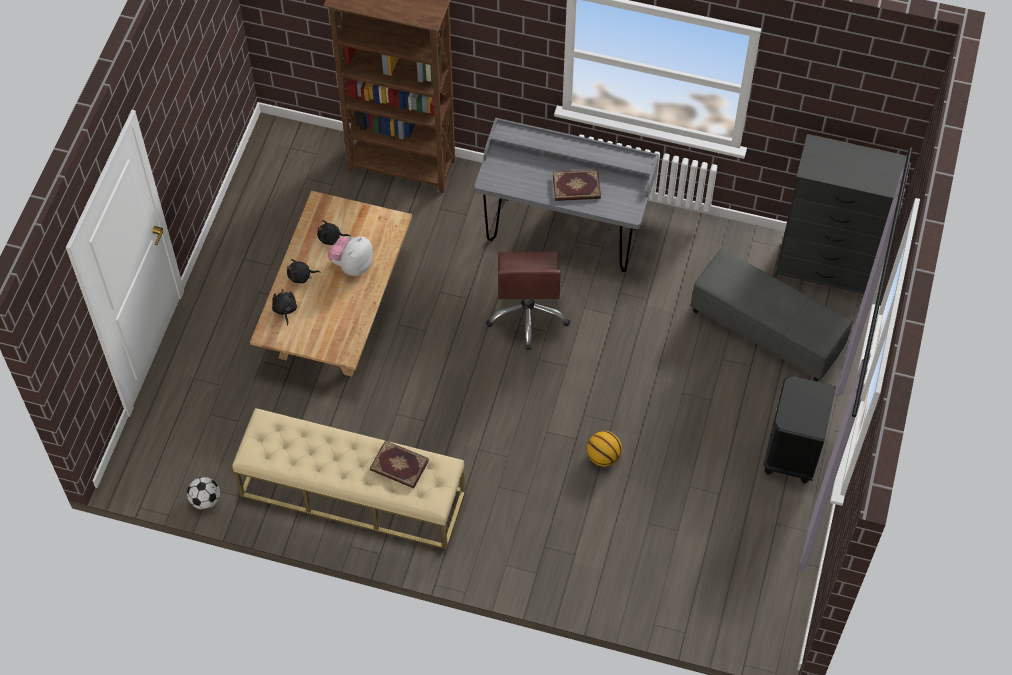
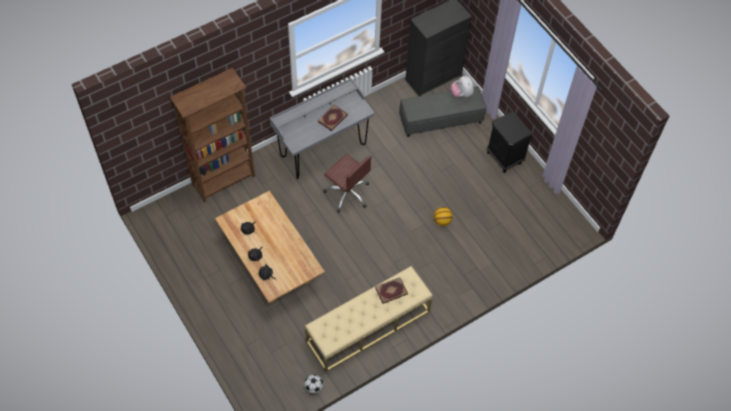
camera: 50 degrees left, 0 degrees up
plush toy [328,236,373,276] -> plush toy moved to [451,76,474,97]

